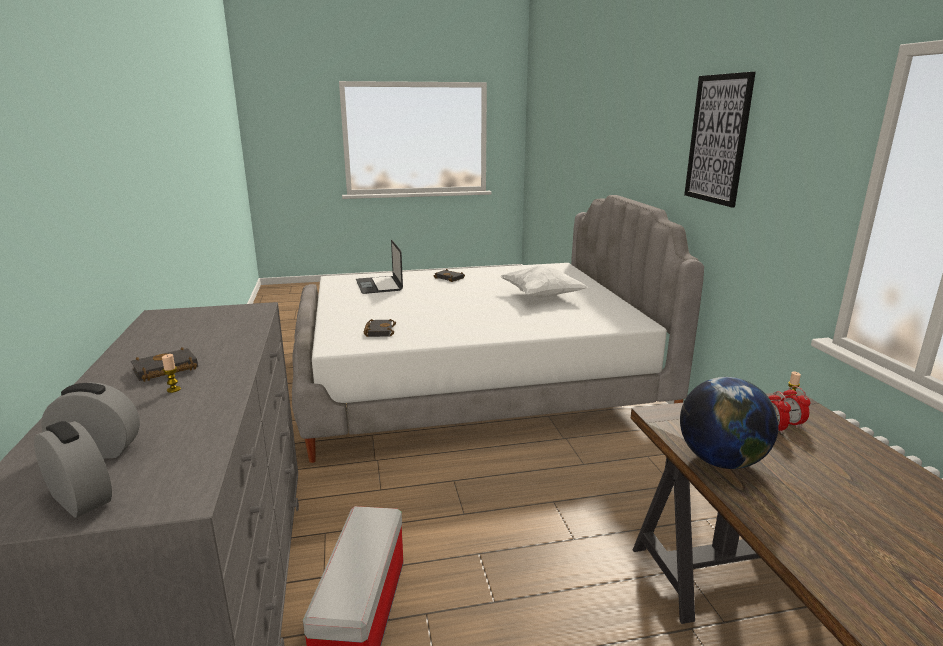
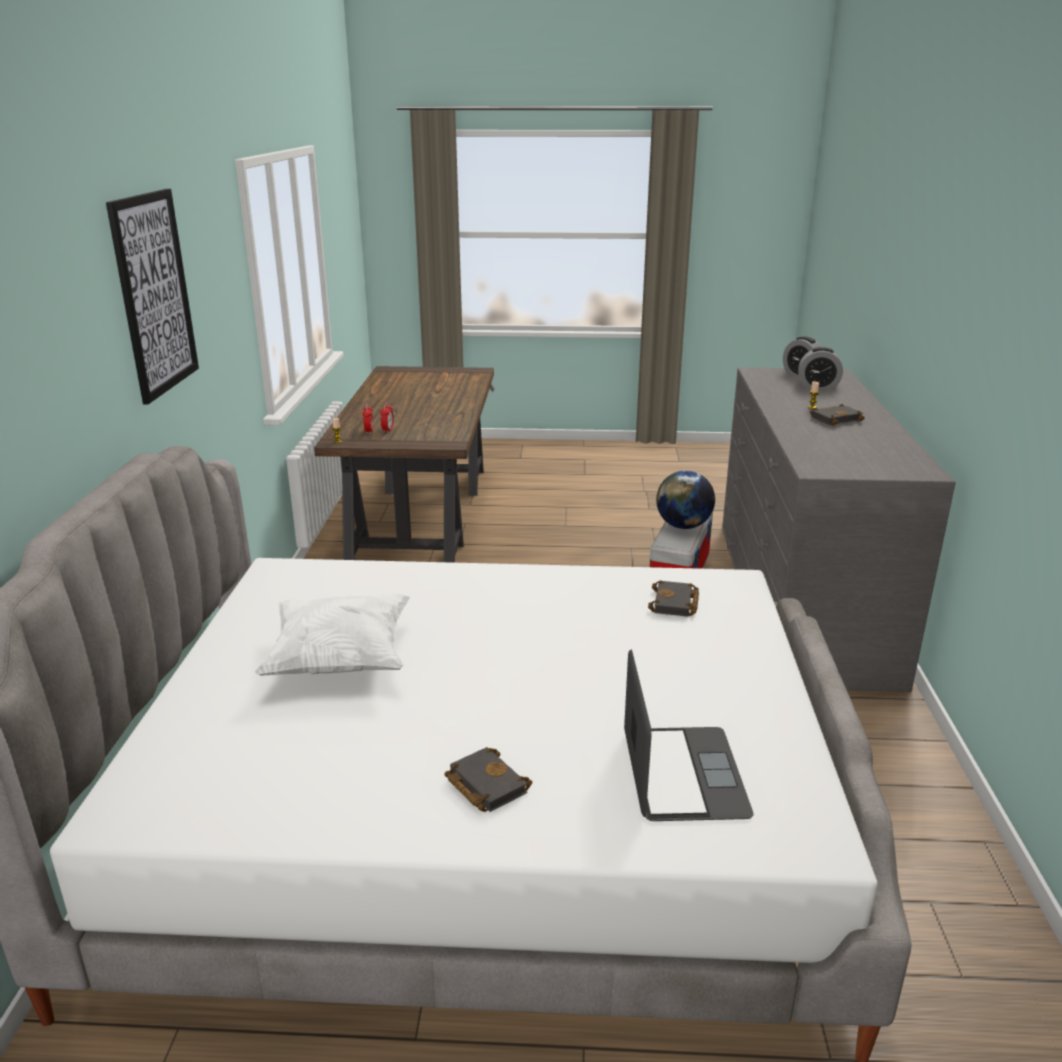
camera: 165 degrees left, 5 degrees up
globe [680,377,779,469] -> globe moved to [656,471,715,529]

